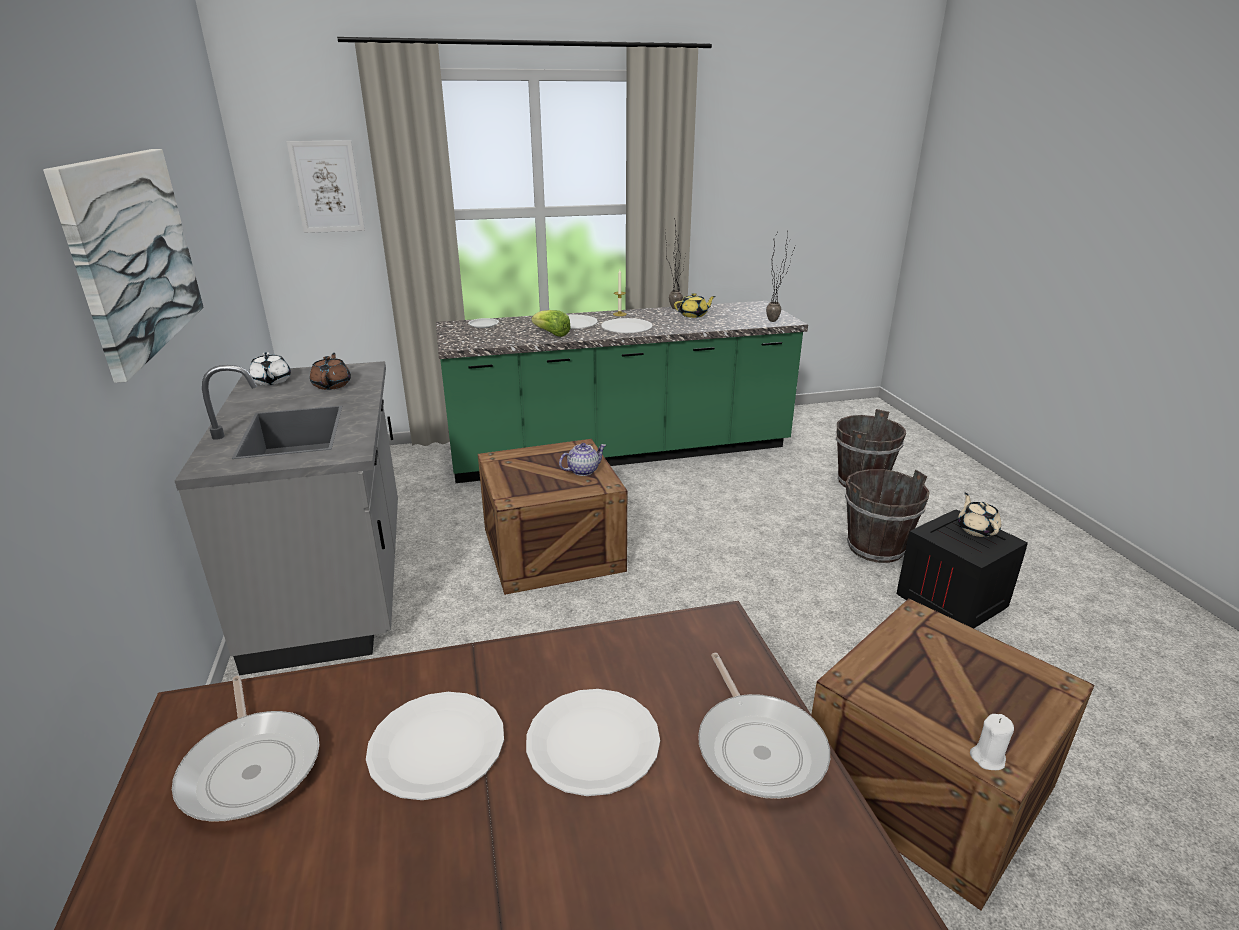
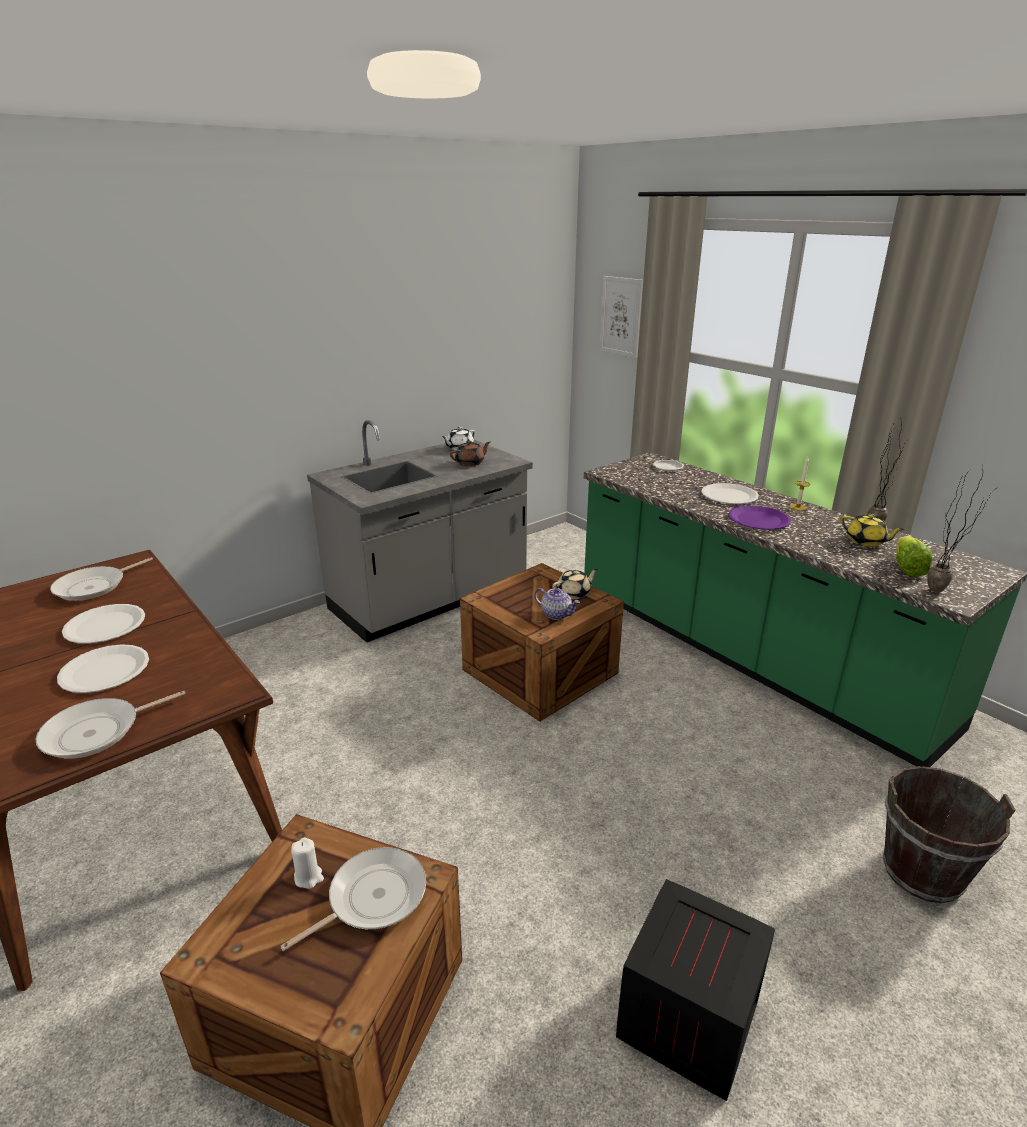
camera: 65 degrees right, 0 degrees up
picture [43,149,204,383] -> none
lettuce [532,310,571,337] -> lettuce moved to [896,536,933,576]
white plate [601,318,653,333] -> purple plate [729,505,791,530]
brown bucket [845,469,930,563] -> none
beige teapot [958,493,1001,537] -> beige teapot moved to [552,569,598,599]
white candle [970,714,1014,770] -> white candle moved to [291,837,324,889]
none -> frying pan [281,847,426,951]

